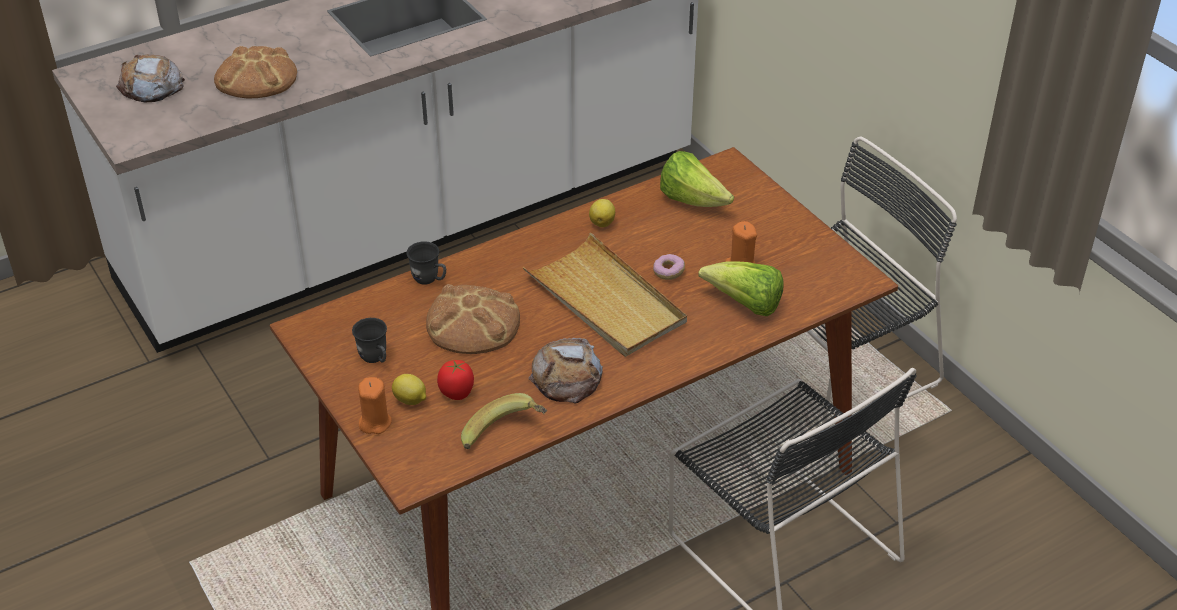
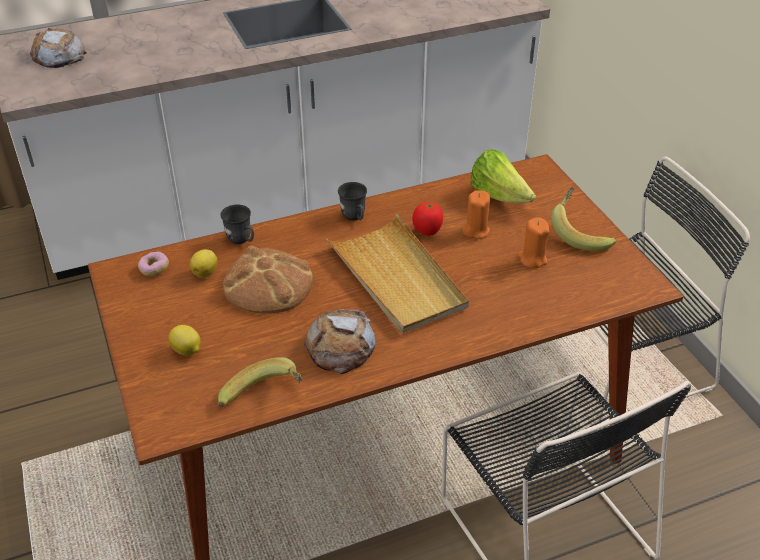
camera: 10 degrees right, 0 degrees up
bread [214,46,297,99] -> none
grey mug [352,318,387,363] -> grey mug moved to [338,182,367,221]
orange candle [358,377,392,434] -> orange candle moved to [463,190,490,239]
tomato [437,360,474,400] -> tomato moved to [412,202,443,236]
lemon [589,199,615,227] -> lemon moved to [190,249,218,278]
donut [653,254,685,280] -> donut moved to [138,252,169,276]
lettuce [698,261,784,316] -> none
none -> banana [551,187,616,251]

